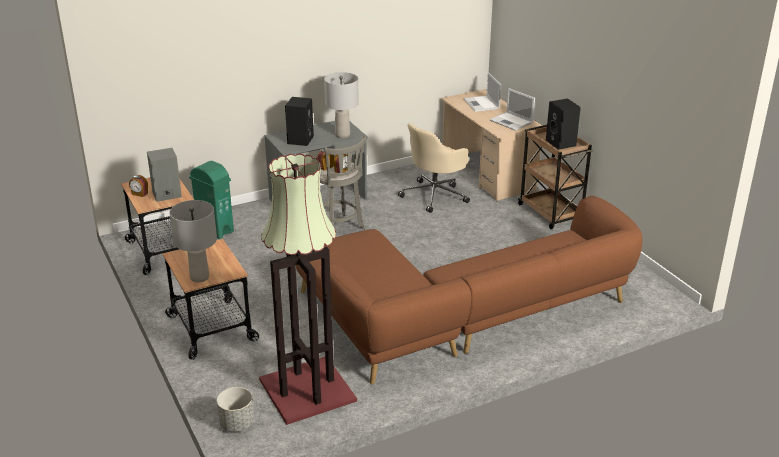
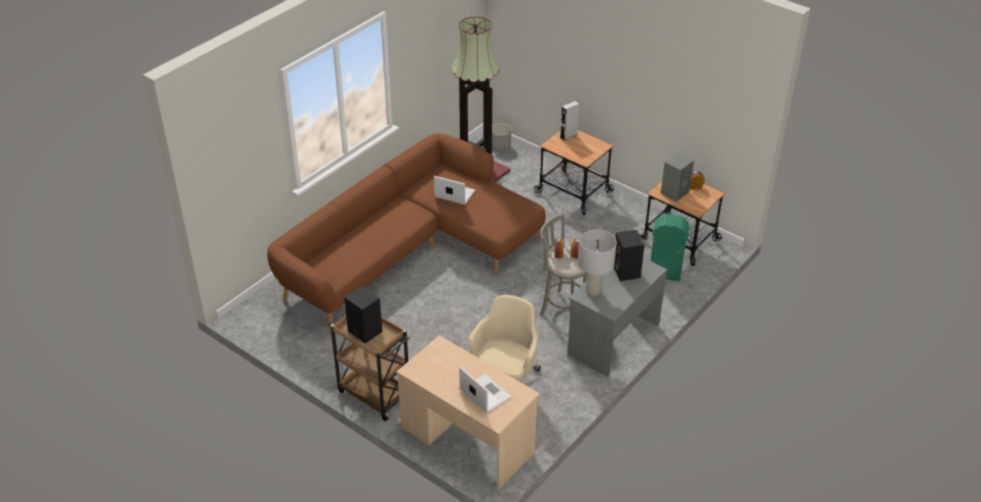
camera: 155 degrees right, 10 degrees up
grey table lamp [169,200,217,283] -> grey speaker [560,101,579,141]
laptop [489,88,535,131] -> laptop moved to [434,176,475,205]

